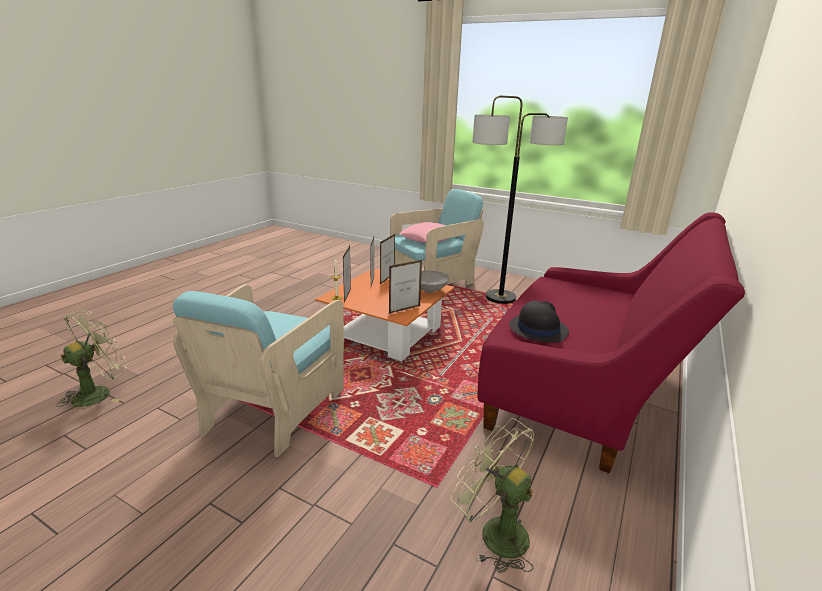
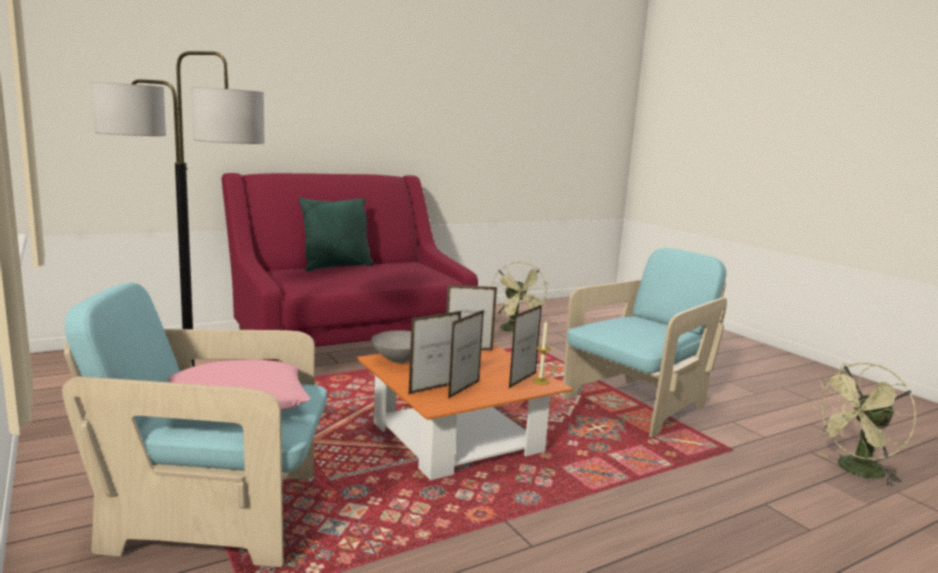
camera: 150 degrees left, 10 degrees down
black hat [509,300,569,343] -> none
none -> green pillow [299,197,374,271]

